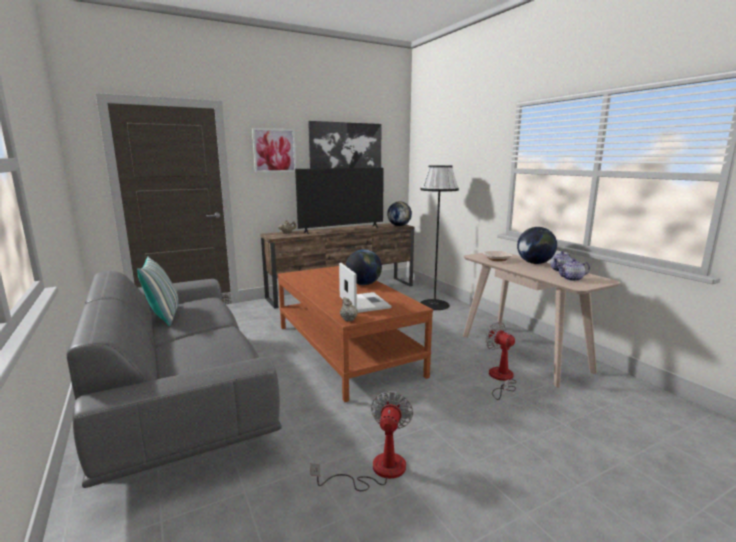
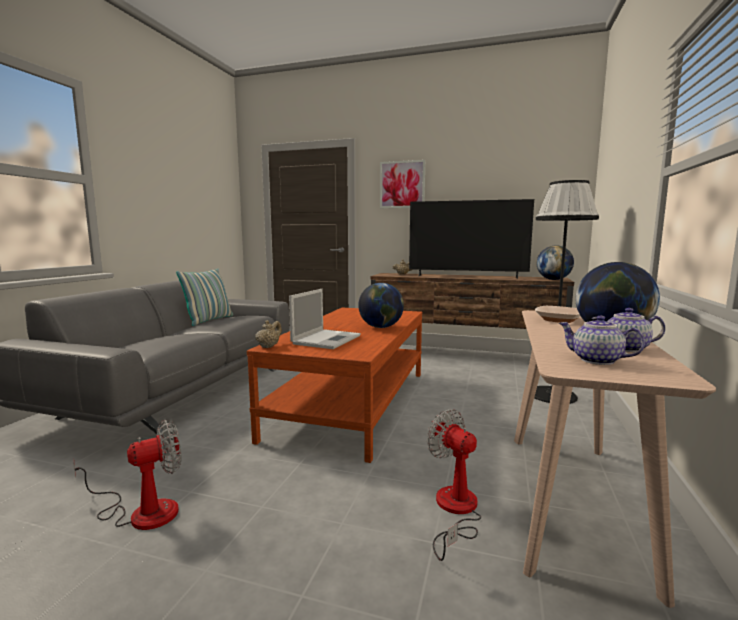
camera: 45 degrees right, 5 degrees down
picture [308,121,381,169] -> none
fan [485,322,517,400] -> fan turned 45 degrees counterclockwise [427,409,481,561]

